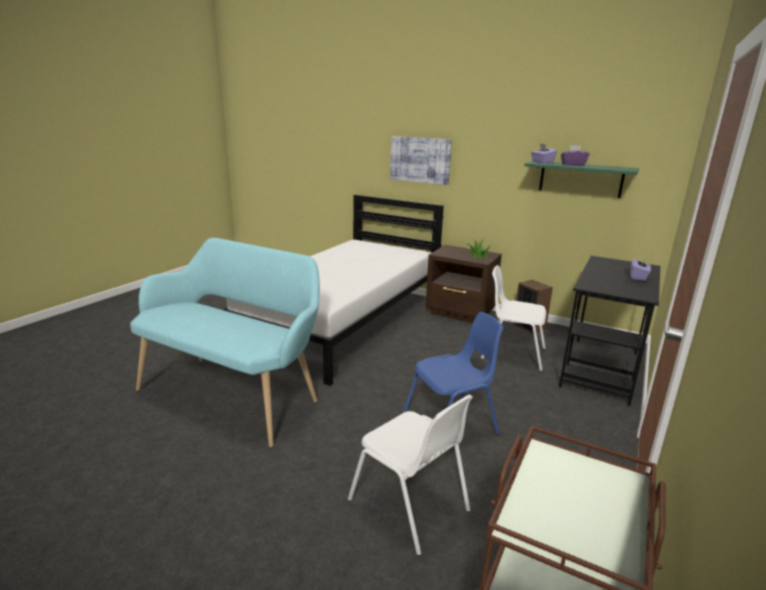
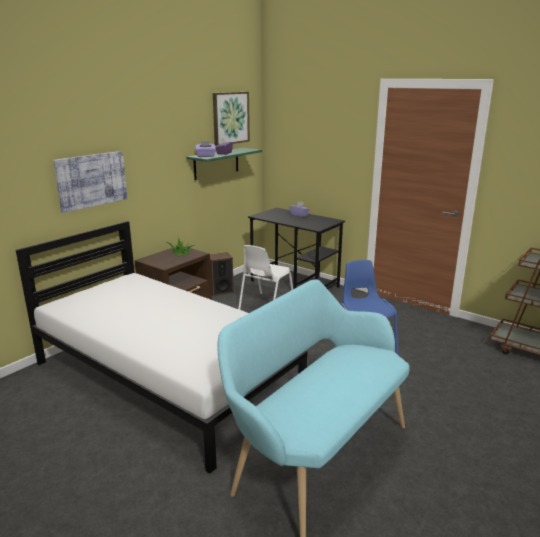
camera: 80 degrees left, 0 degrees up
white chair [348,395,473,556] -> none
none -> picture [213,92,250,146]

